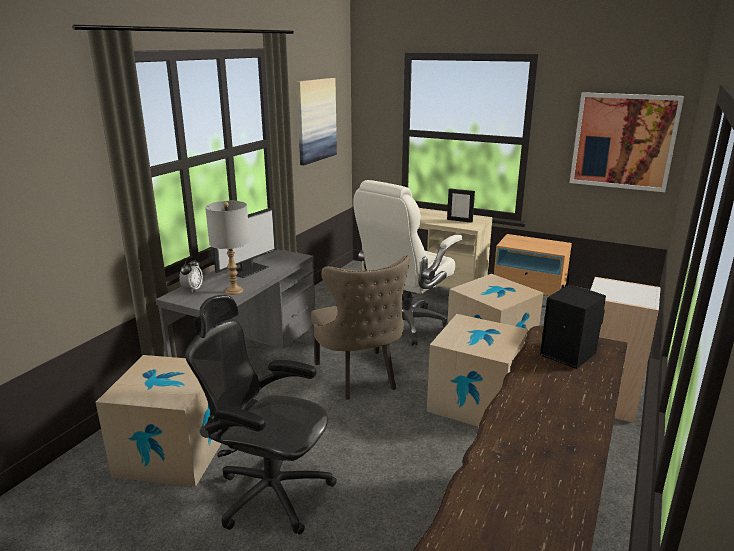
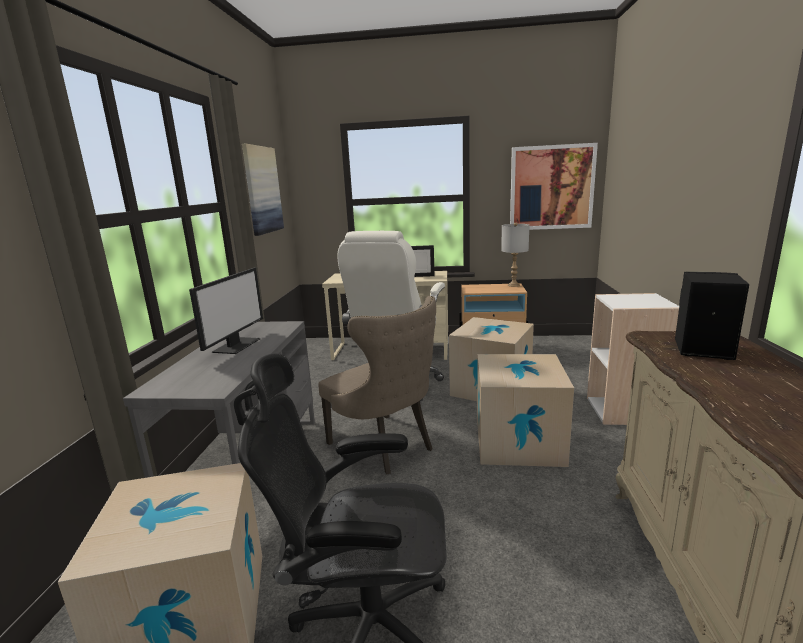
camera: 20 degrees left, 5 degrees down
alarm clock [179,258,203,293] -> none
grey table lamp [205,201,250,295] -> grey table lamp moved to [501,223,529,287]

